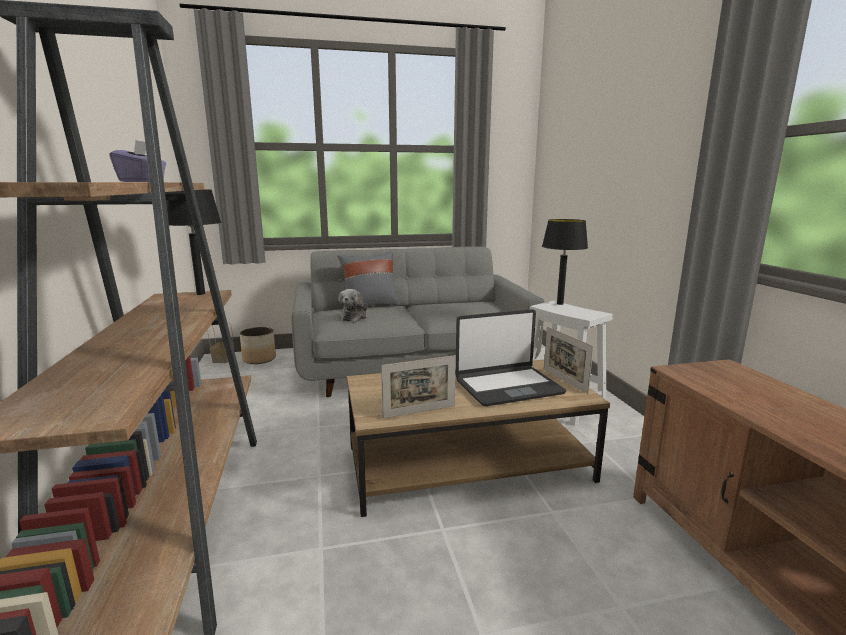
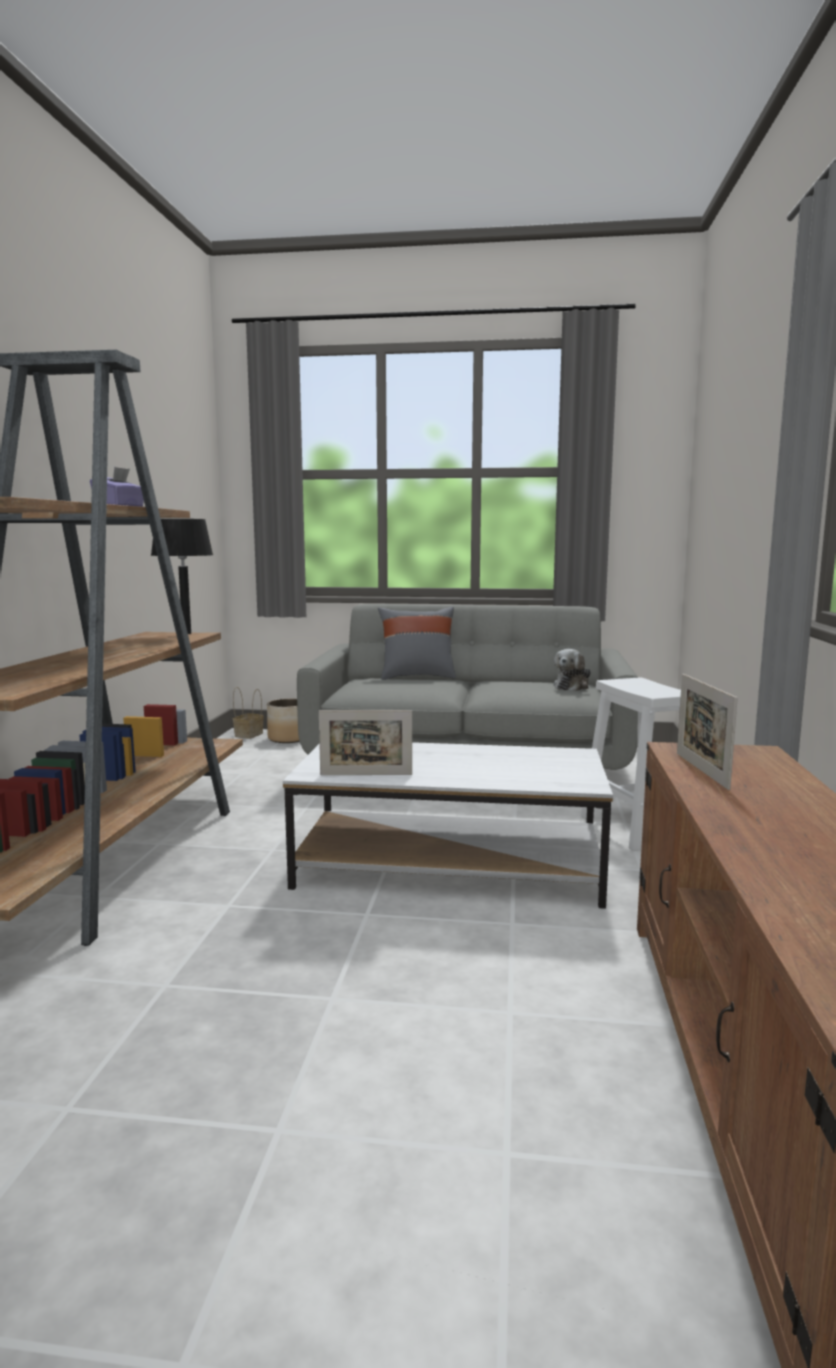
camera: 20 degrees right, 5 degrees down
plush toy [339,289,367,322] -> plush toy moved to [553,649,591,691]
brown coffee table [347,359,610,517] -> white coffee table [283,742,613,909]
laptop [455,309,566,406] -> none
black table lamp [542,219,588,305] -> none
picture frame [544,327,593,394] -> picture frame moved to [677,674,738,790]

